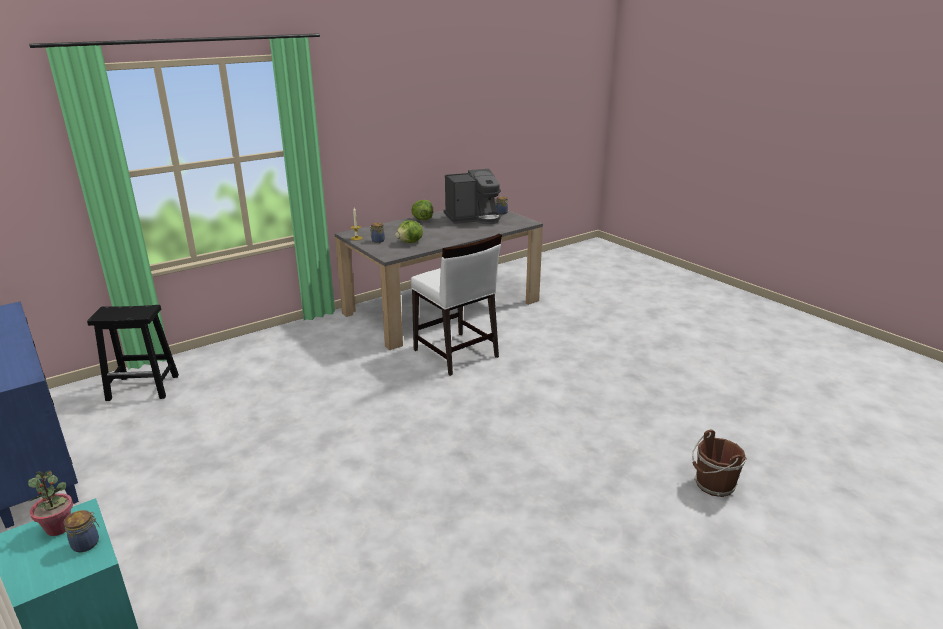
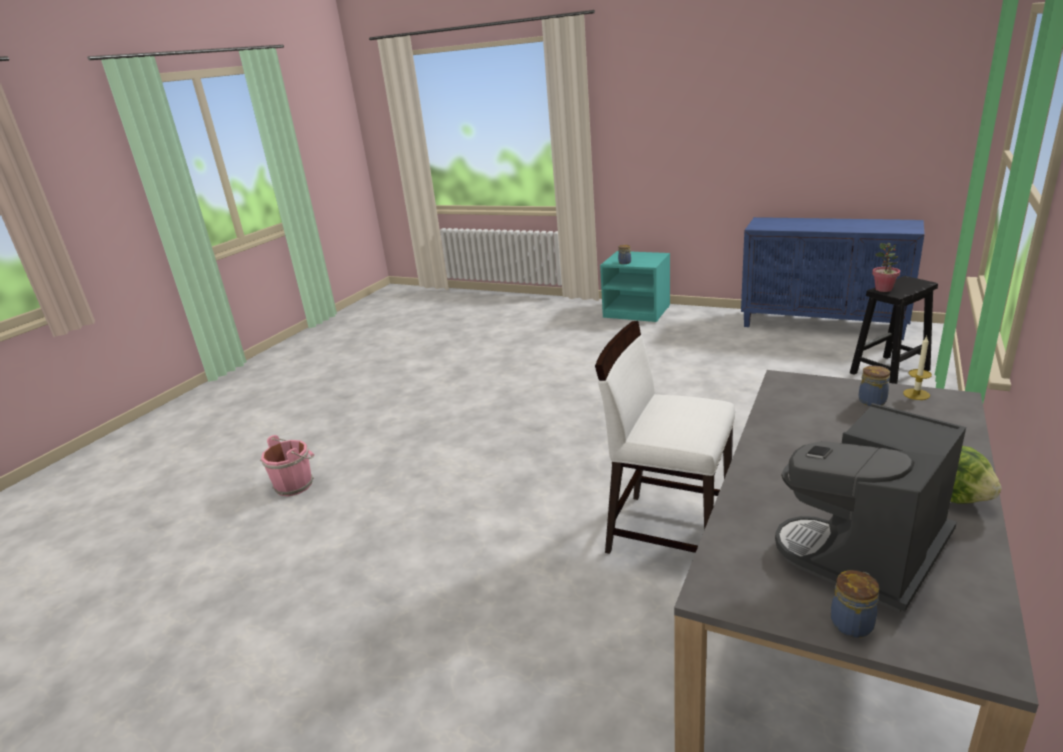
camera: 155 degrees right, 0 degrees up
potted plant [28,471,73,536] -> potted plant moved to [872,243,900,292]
lettuce [395,220,423,243] -> none
brown bucket [692,430,747,497] -> pink bucket [260,435,314,496]

